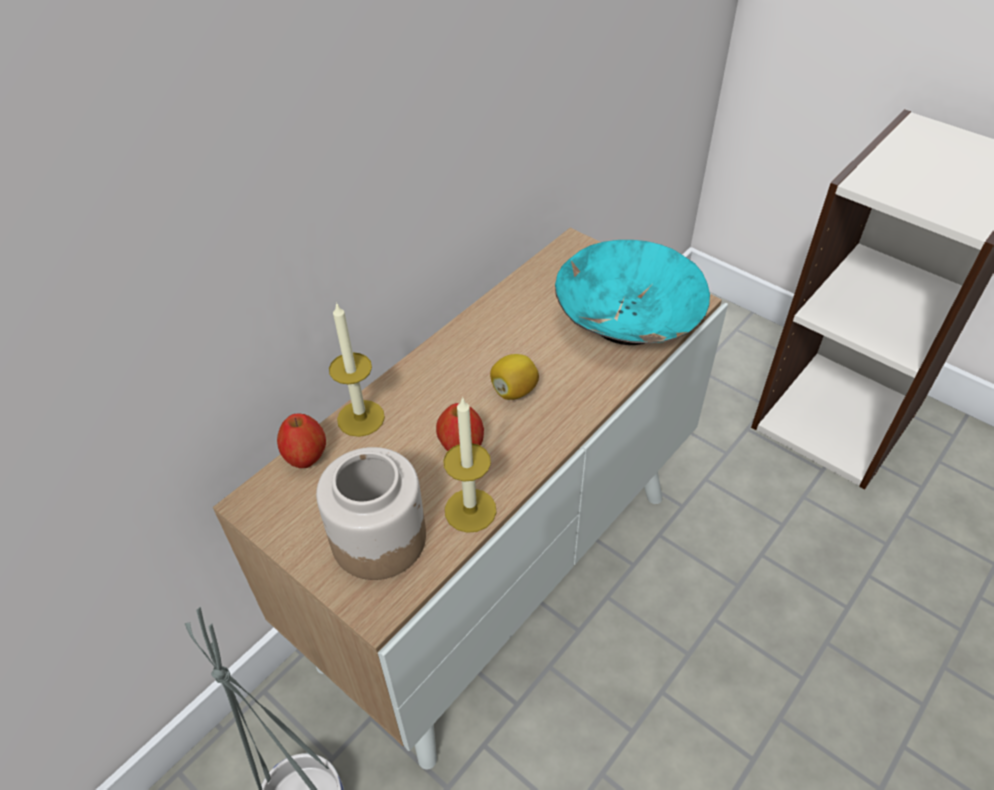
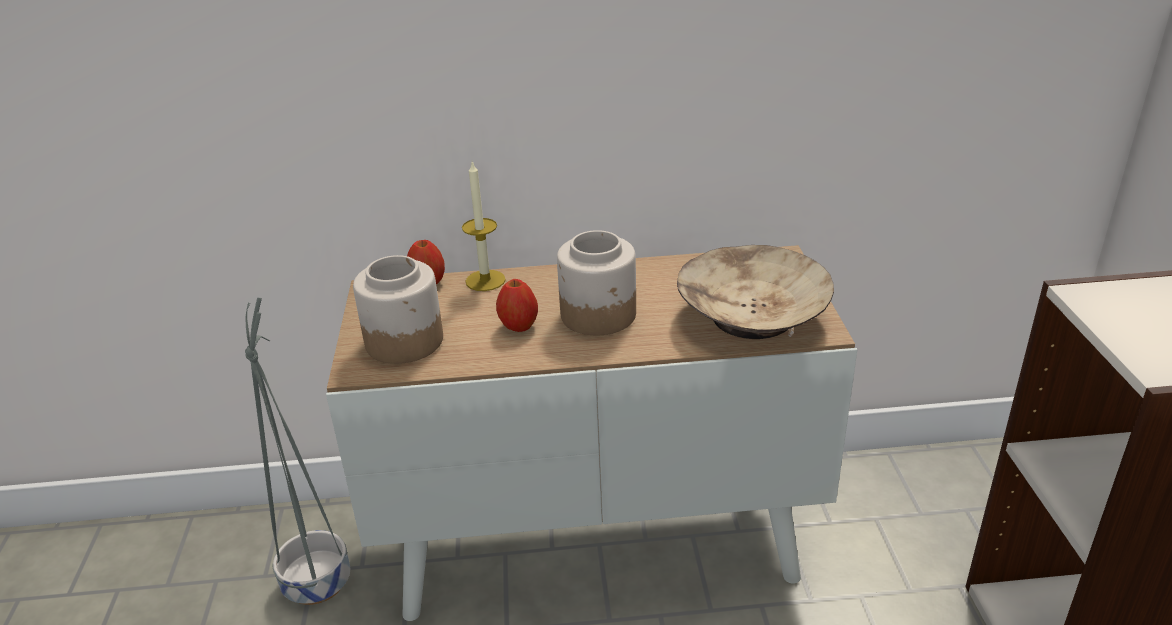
camera: 45 degrees right, 15 degrees down
candle [443,397,497,533] -> none
lemon [490,354,539,400] -> jar [557,230,636,335]
turquoise bowl [555,240,710,345] -> beige bowl [677,245,834,339]

